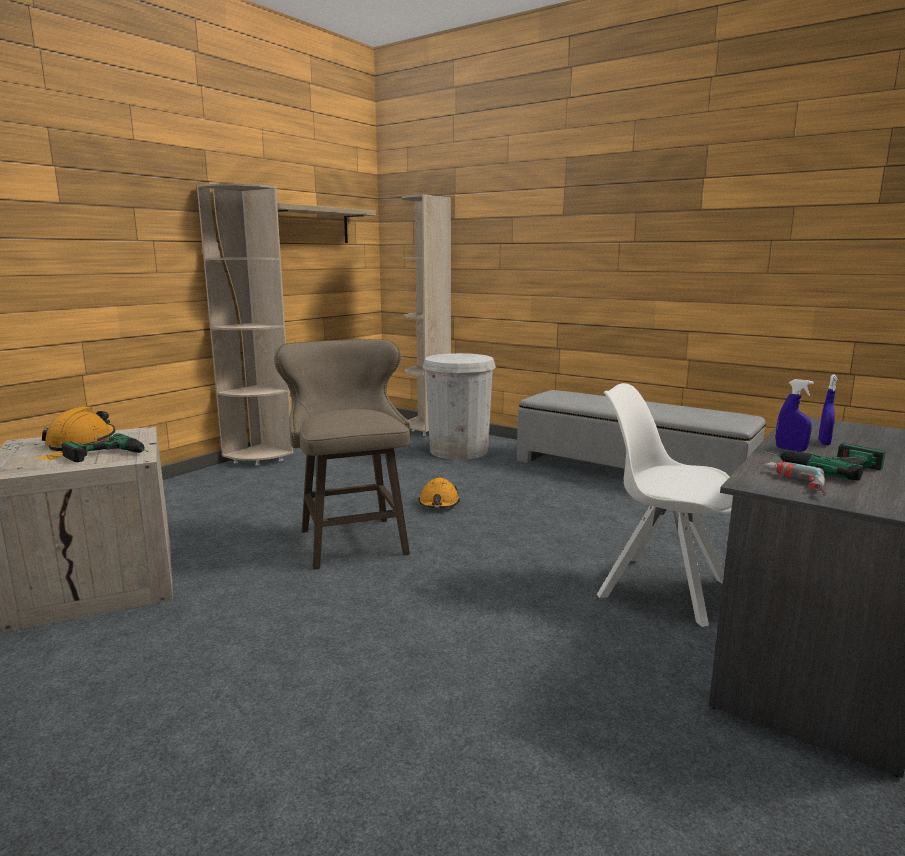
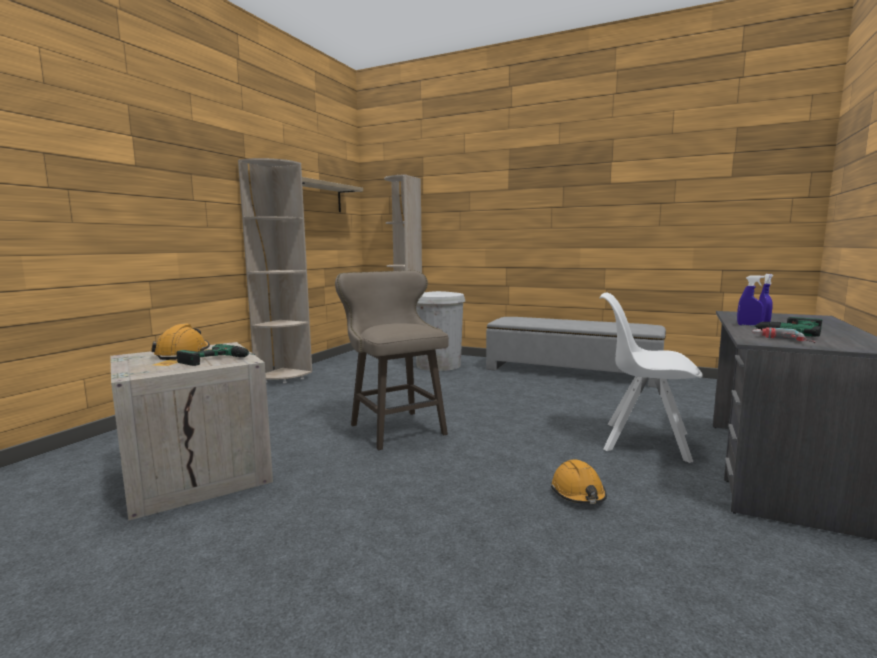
camera: 10 degrees left, 5 degrees down
orange hard hat [418,478,460,508] -> orange hard hat moved to [551,459,607,504]

